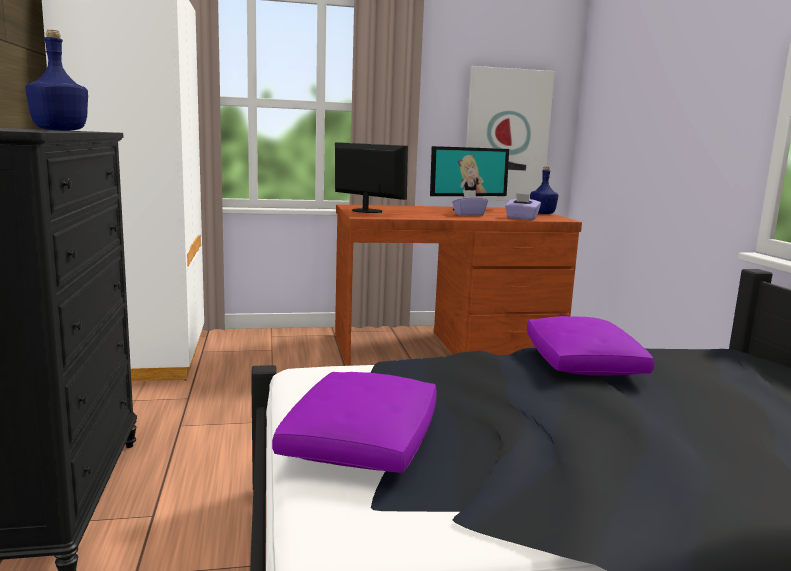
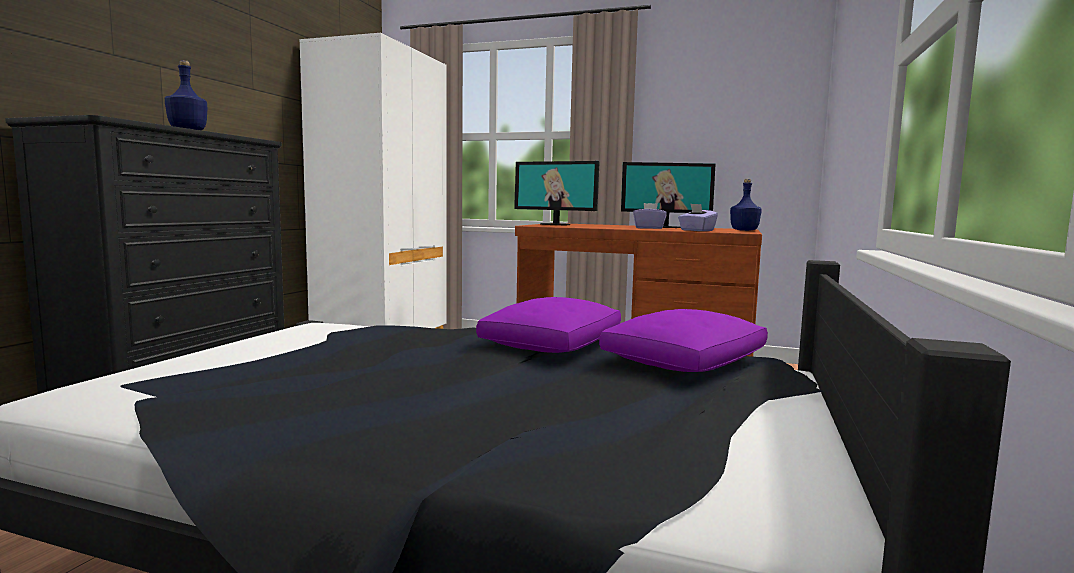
camera: 30 degrees right, 5 degrees down
purple pillow [272,372,437,473] -> purple pillow moved to [599,309,768,372]
monitor [335,142,408,213] -> monitor turned 135 degrees clockwise [514,161,600,225]
picture [462,66,555,201] -> none

